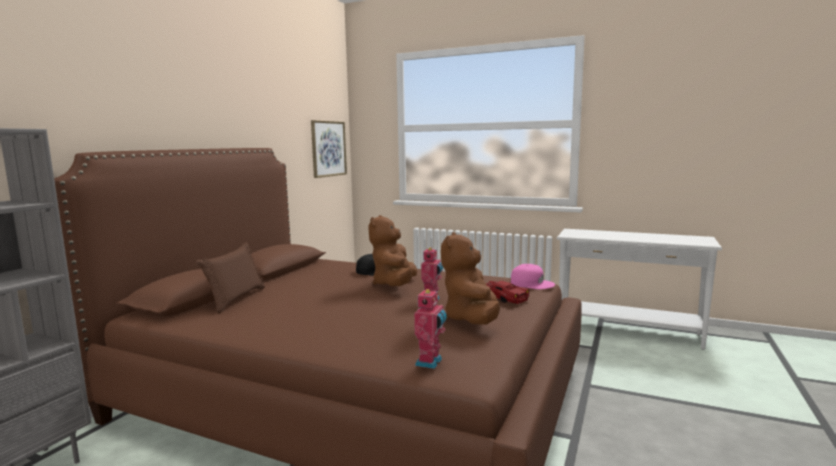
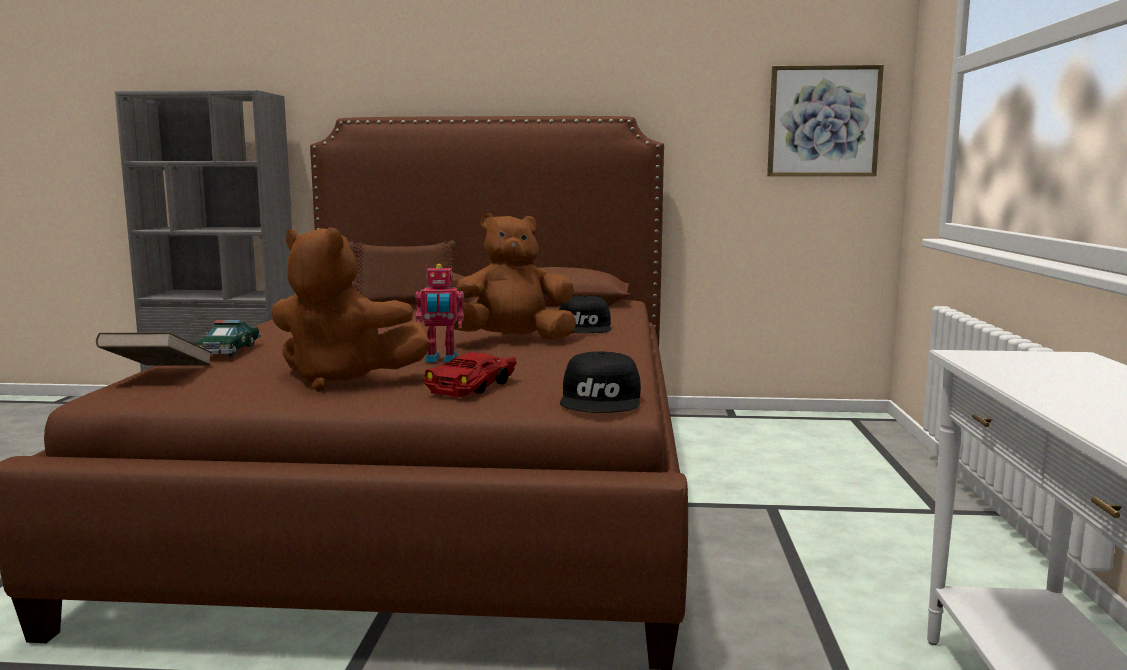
camera: 70 degrees right, 0 degrees up
toy robot [414,288,447,369] -> brown book [96,333,212,365]
brown plush toy [441,232,500,325] -> brown plush toy turned 150 degrees counterclockwise [271,227,430,392]
pink cap [511,264,555,289] -> black cap [560,351,641,413]
none -> toy car [195,320,261,357]

